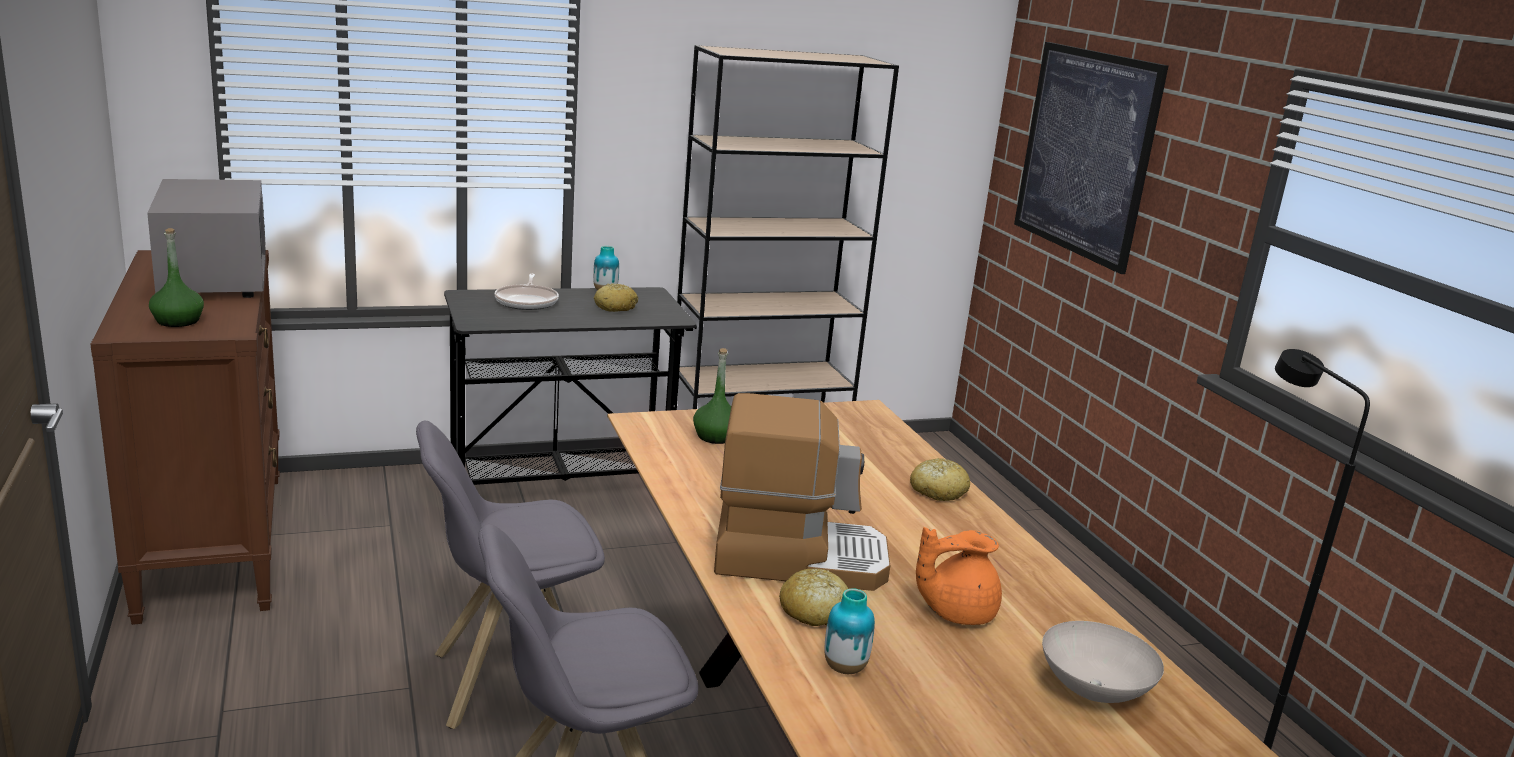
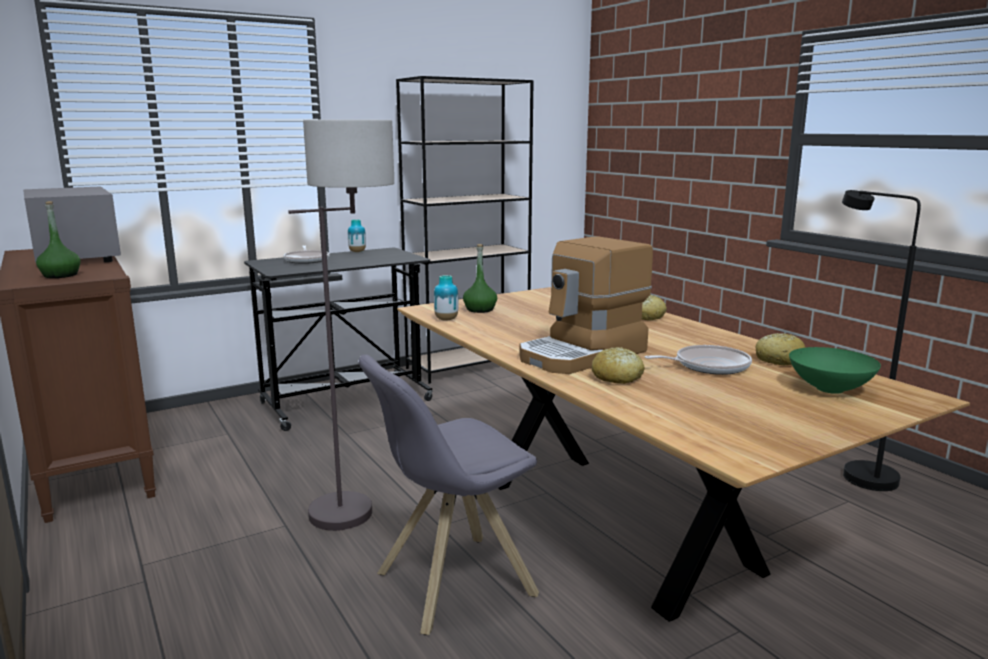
camera: 10 degrees left, 5 degrees down
grey chair [416,421,605,729] -> grey floor lamp [288,119,394,531]
bread [594,283,638,312] -> bread moved to [756,333,806,365]
coffee machine [714,393,890,591] -> coffee machine turned 150 degrees clockwise [520,236,653,374]
vase [825,588,875,674] -> vase moved to [434,275,459,321]
orange teapot [916,527,1002,625] -> frying pan [645,345,752,375]
picture [1014,42,1168,274] -> none
white bowl [1042,621,1164,703] -> green bowl [789,347,881,394]

